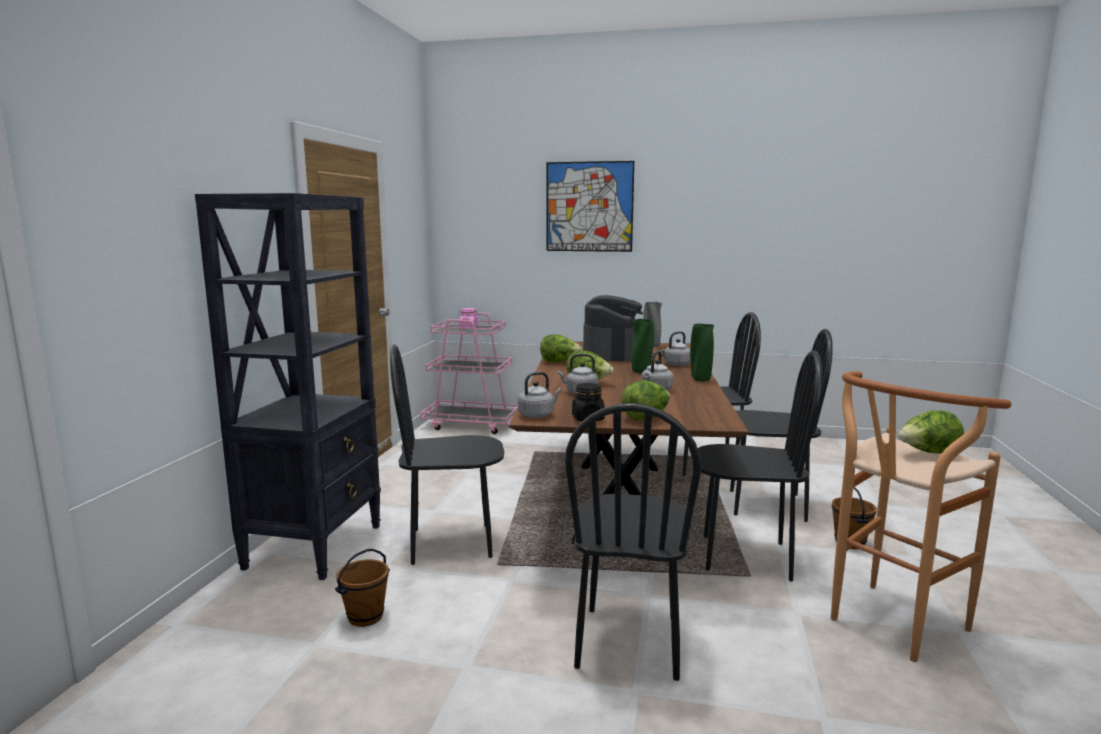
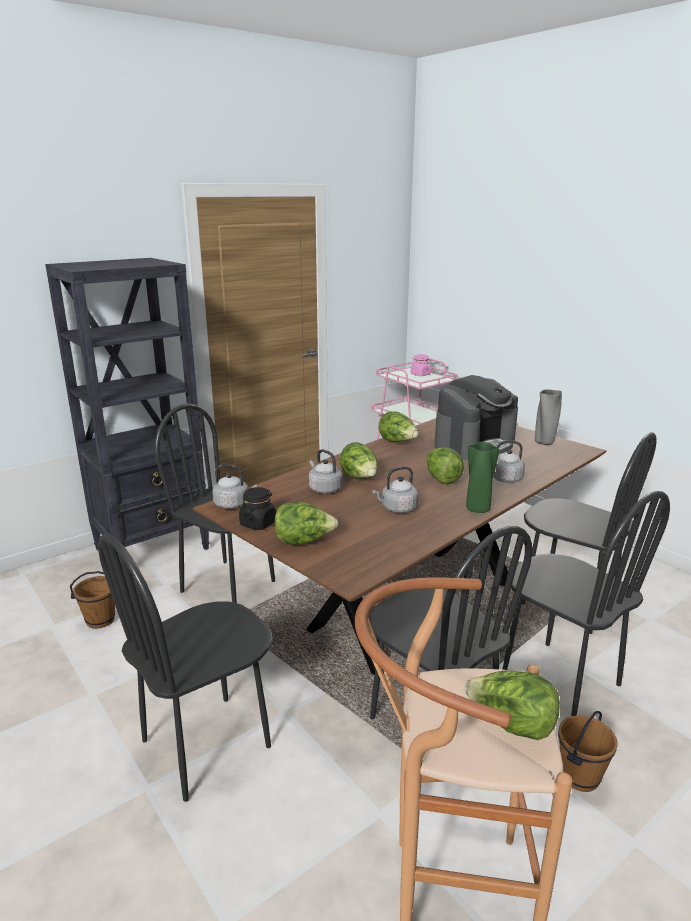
camera: 40 degrees right, 10 degrees up
picture [546,161,634,252] -> none
green vase [631,319,654,373] -> lettuce [427,447,464,484]

